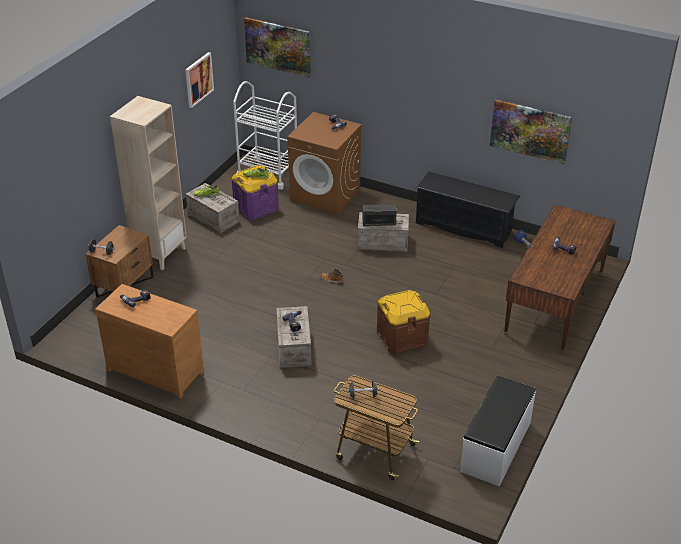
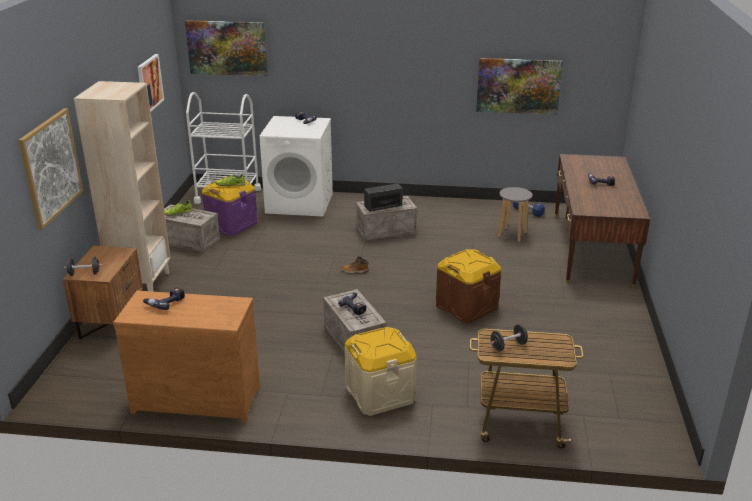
camera: 20 degrees left, 10 degrees down
brown washing machine [287,112,362,214] -> white washing machine [259,116,333,217]
black shoe rack [415,171,520,248] -> none
white bench [460,376,536,486] -> none
none -> picture [18,108,83,230]
none -> beige storage box [344,327,417,416]
none -> grey stool [498,187,533,242]

